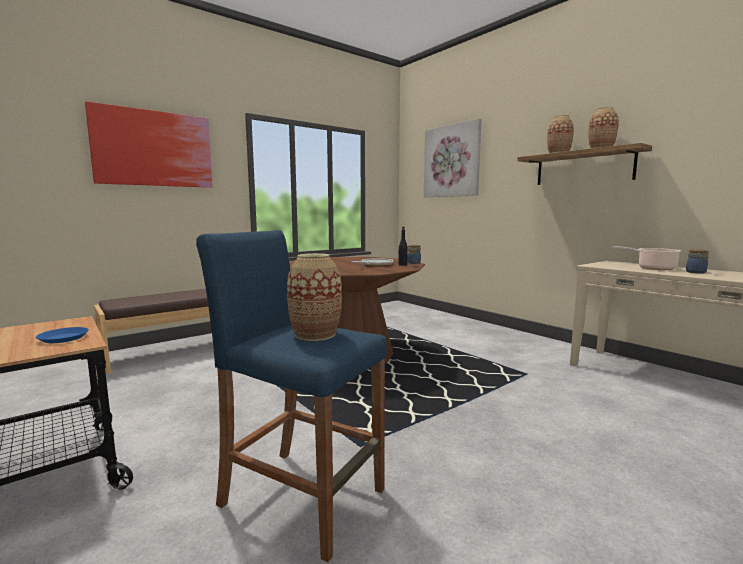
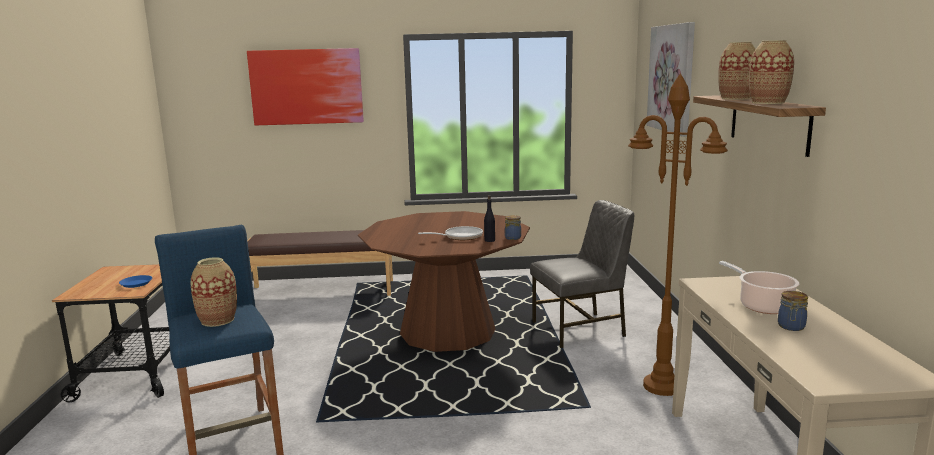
camera: 35 degrees right, 5 degrees up
none -> grey chair [530,200,634,349]
none -> brown floor lamp [628,73,728,396]

